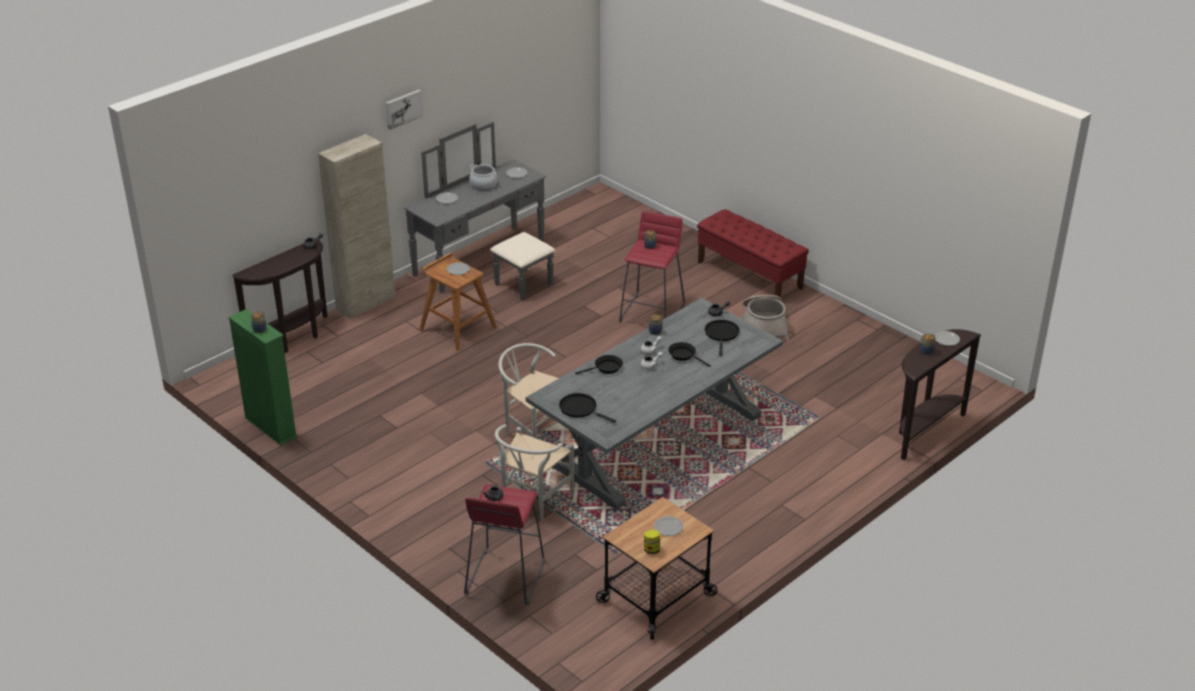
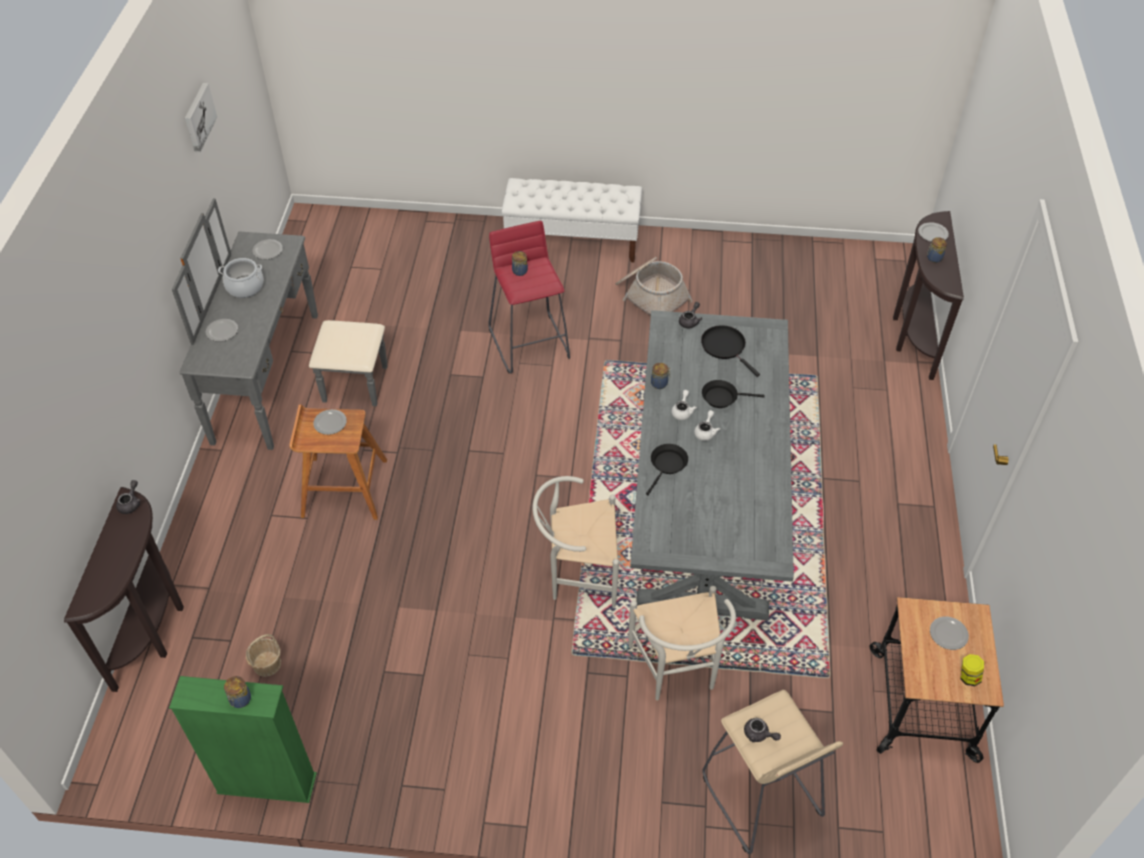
camera: 40 degrees left, 15 degrees up
beige cabinet [318,134,396,319] -> none
picture [386,90,423,130] -> picture moved to [185,83,217,152]
red stool [464,484,544,605] -> beige stool [702,690,843,854]
black frying pan [559,393,616,423] -> none
red bench [697,209,809,298] -> white bench [501,178,642,262]
none -> basket [246,634,281,677]

